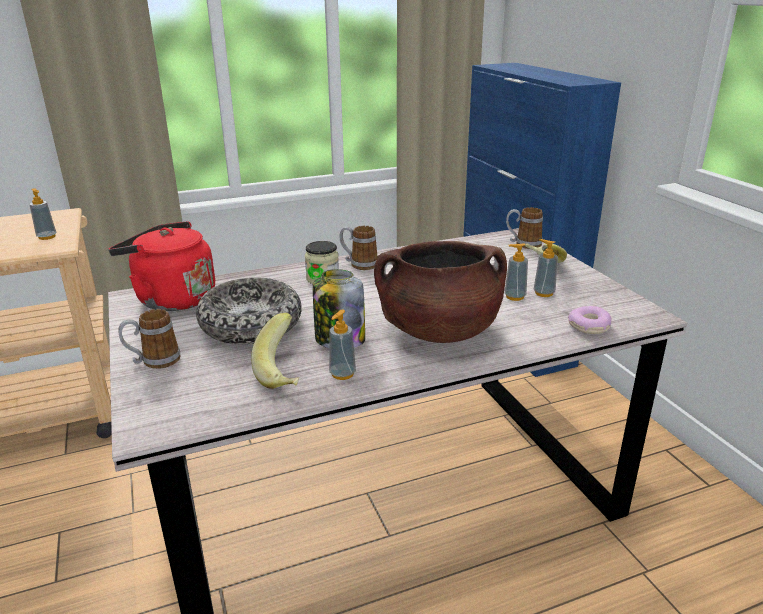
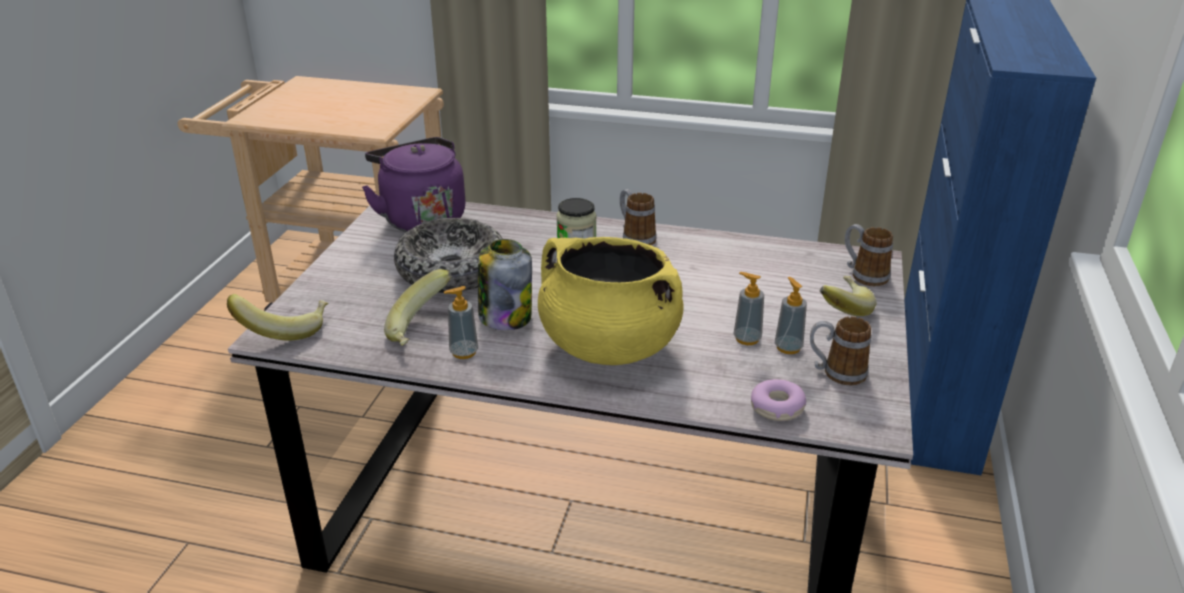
camera: 35 degrees right, 5 degrees up
soap dispenser [29,189,57,240] -> none
red kettle [109,221,215,311] -> purple kettle [362,137,466,232]
mug [118,309,181,369] -> mug moved to [810,316,871,385]
brown cooking pot [374,241,507,343] -> yellow cooking pot [538,237,684,365]
none -> banana [227,294,328,341]

